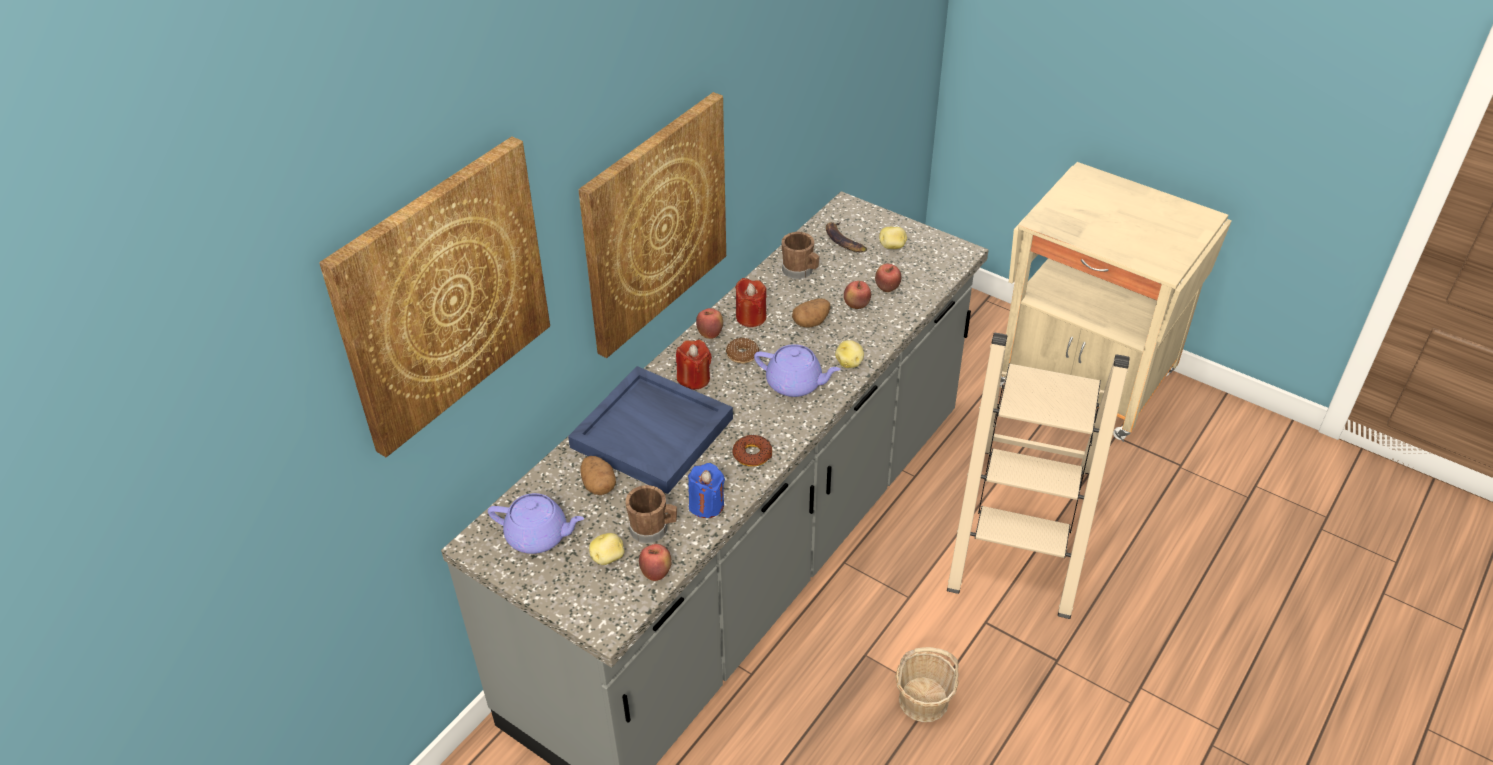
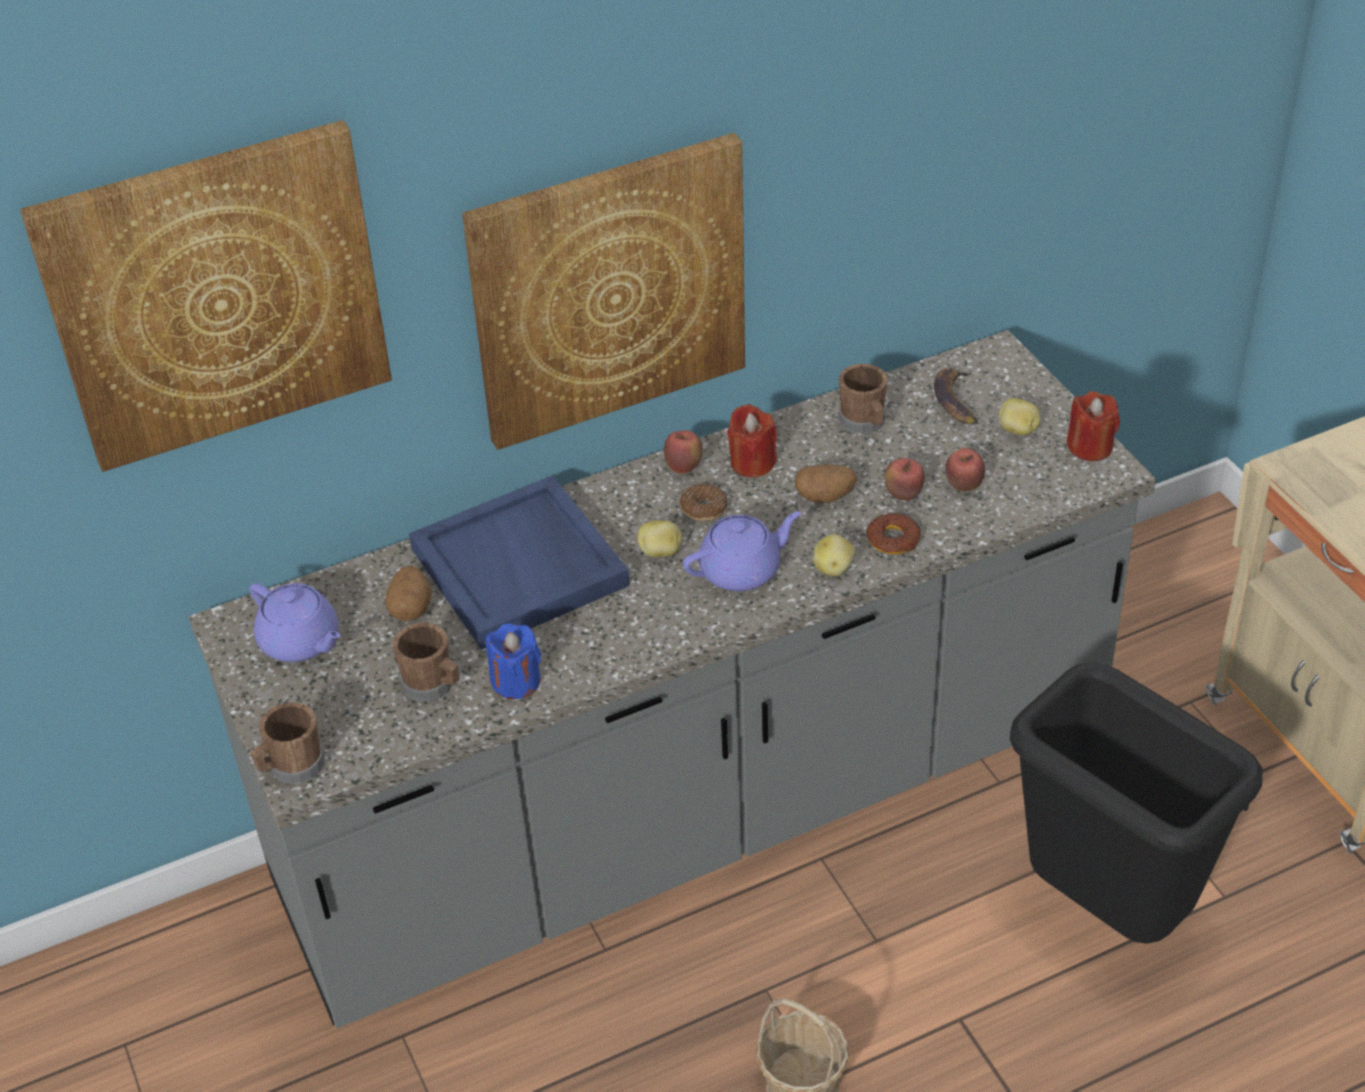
camera: 30 degrees right, 0 degrees up
potato [589,533,624,565] -> potato moved to [637,520,682,557]
apple [639,544,672,581] -> none
red candle [676,340,712,390] -> red candle moved to [1066,391,1120,461]
donut [732,435,772,467] -> donut moved to [866,513,921,555]
purple teapot [754,344,841,397] -> purple teapot turned 75 degrees counterclockwise [683,512,801,591]
beige step ladder [947,333,1130,619] -> black trash can [1010,662,1262,944]
none -> brown mug [251,702,325,784]

